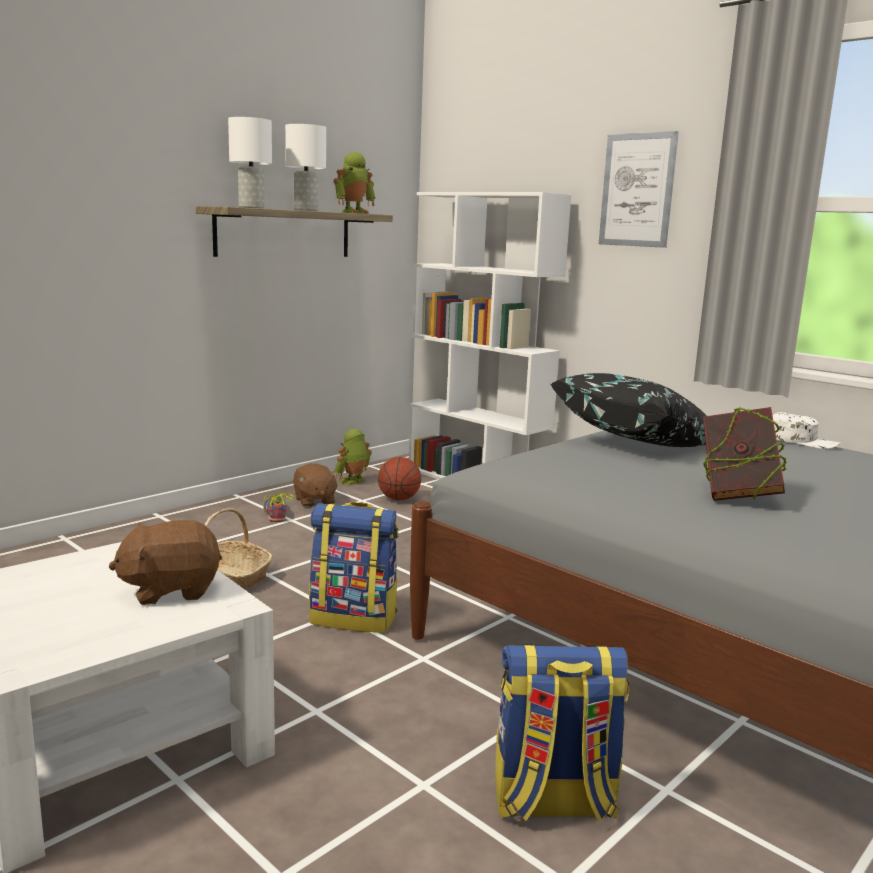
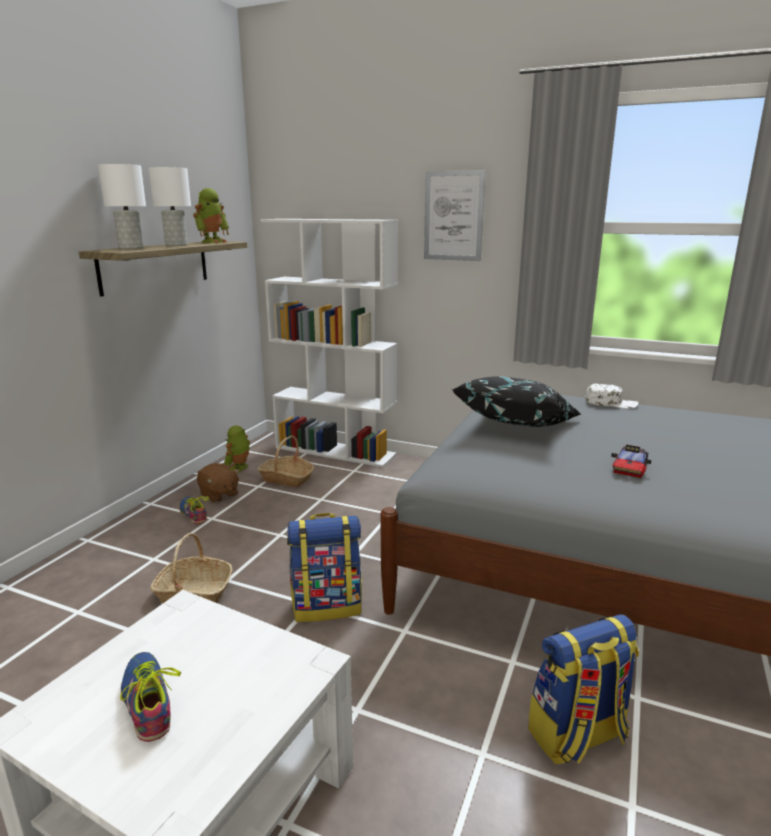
camera: 20 degrees left, 5 degrees up
brown plush toy [108,520,222,605] -> none
basketball [378,457,421,500] -> basket [257,436,314,487]
book [702,407,787,501] -> toy car [611,445,651,478]
none -> shoe [120,652,181,742]

